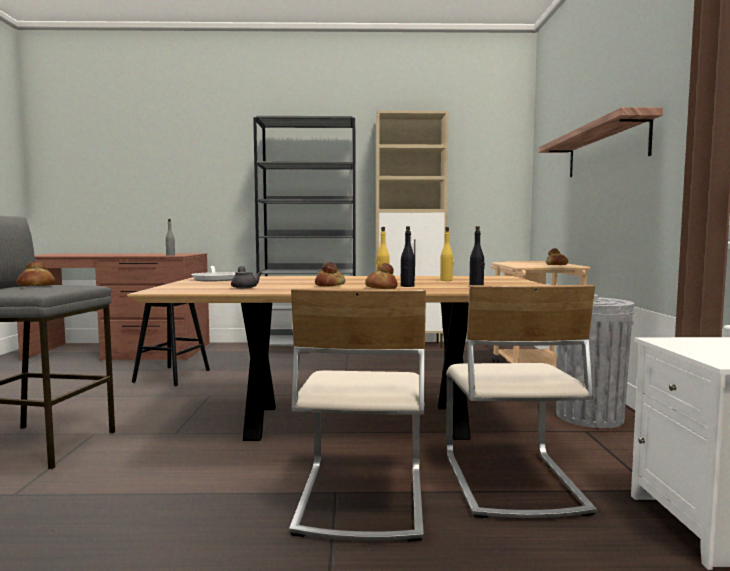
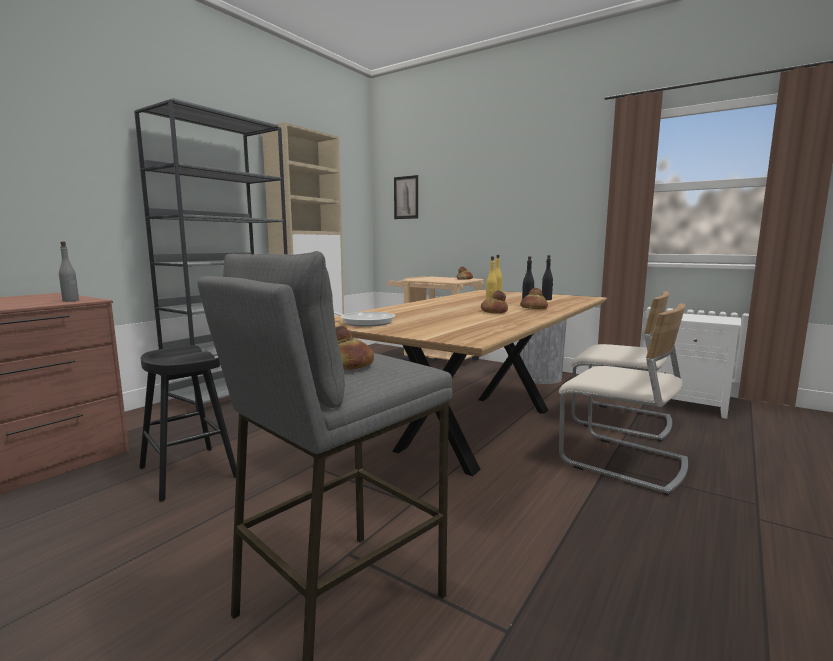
camera: 55 degrees left, 5 degrees up
grey teapot [231,266,262,289] -> none
shelf [539,107,663,177] -> none
none -> picture [394,175,418,219]

